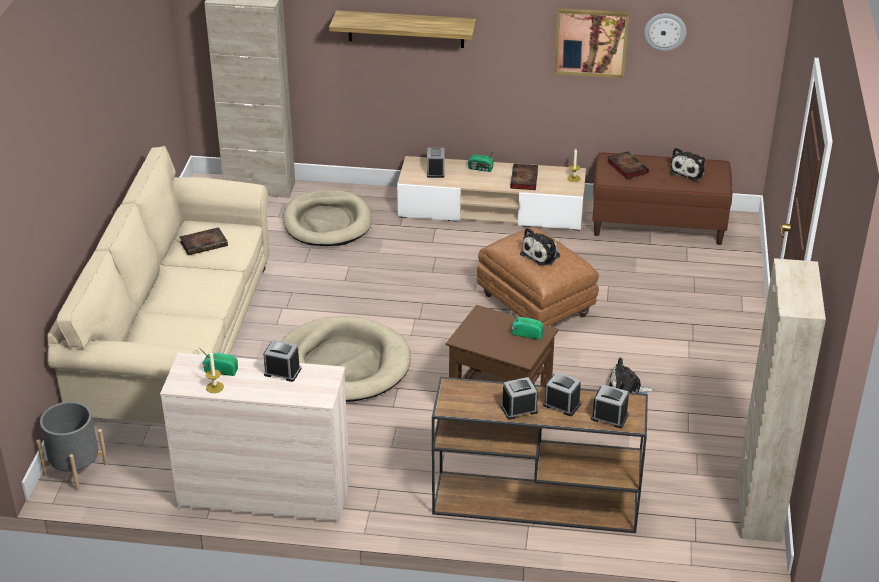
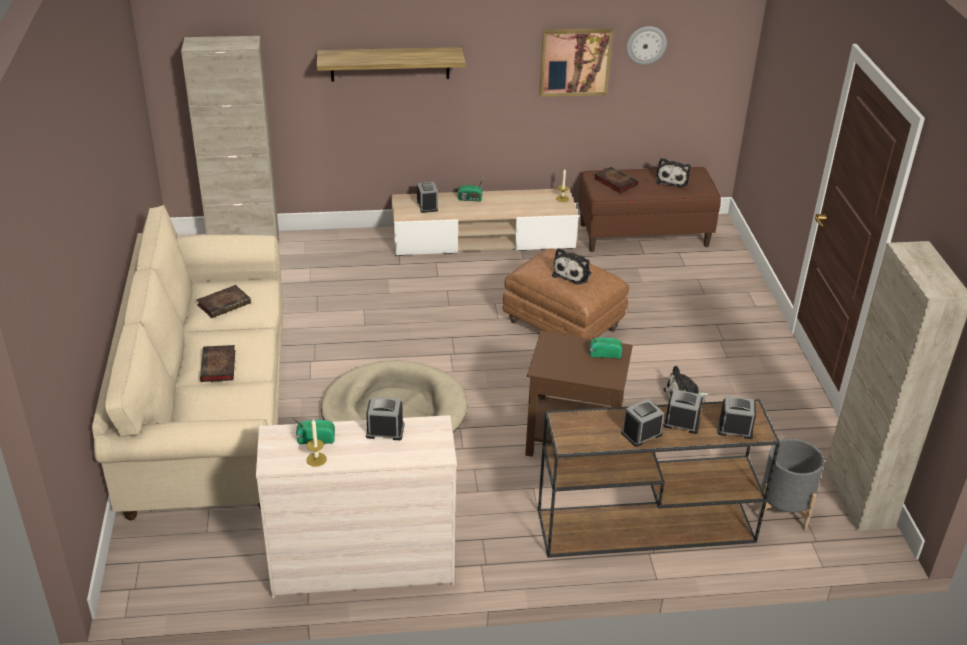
camera: 15 degrees left, 0 degrees up
grey planter [36,402,108,491] -> grey planter moved to [757,438,824,531]
beige dog bed [283,190,372,246] -> none
book [510,164,538,190] -> book moved to [200,345,235,382]

